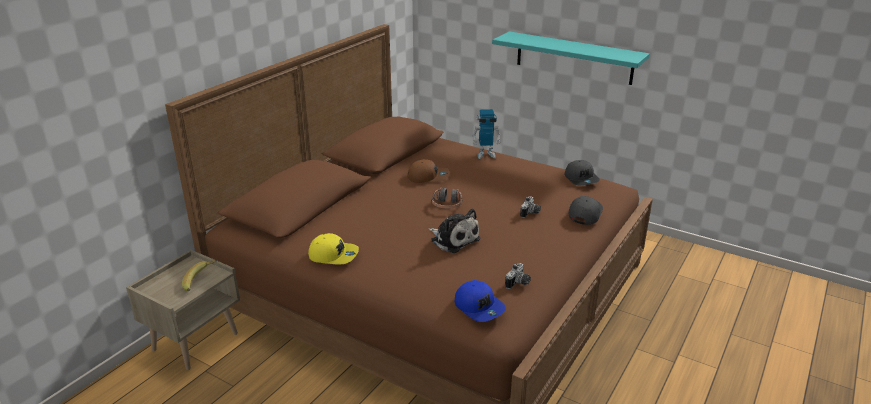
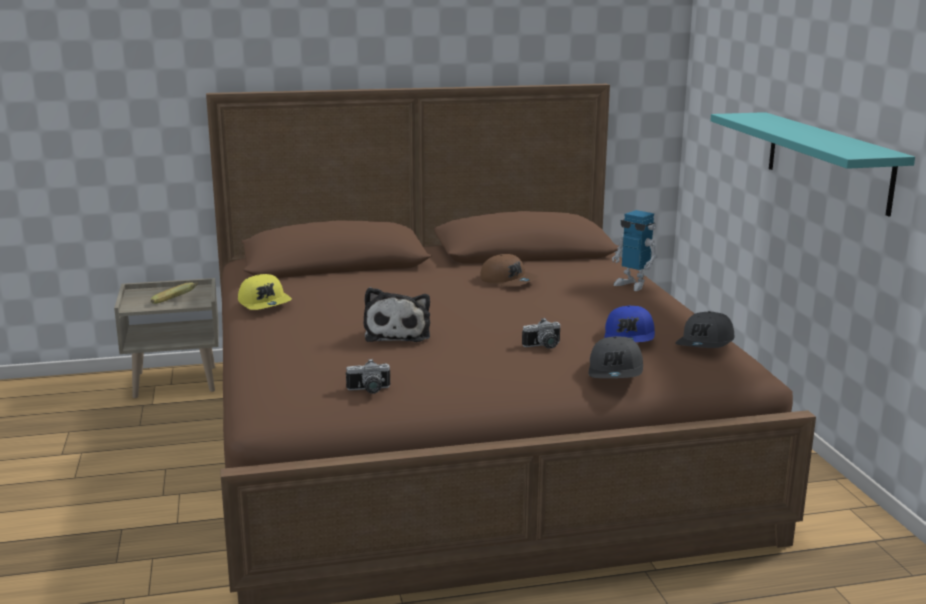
camera: 45 degrees right, 10 degrees down
headphones [431,187,463,208] -> none
blue cap [455,280,506,322] -> blue cap moved to [604,305,655,342]
grey cap [569,196,603,225] -> grey cap turned 120 degrees clockwise [588,336,643,378]

